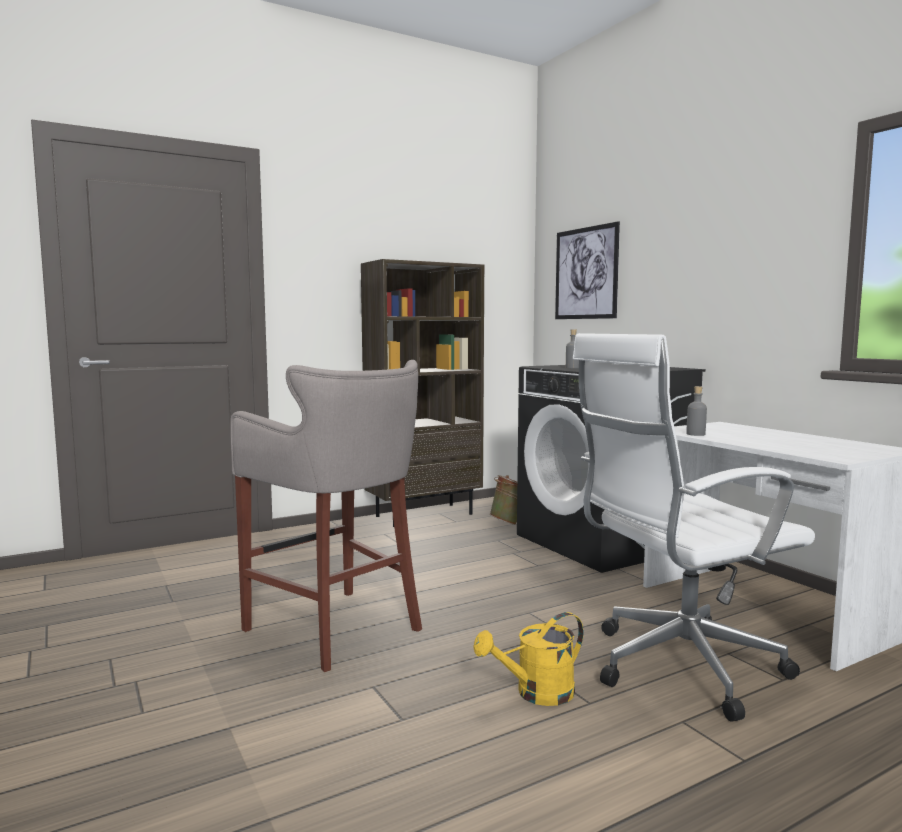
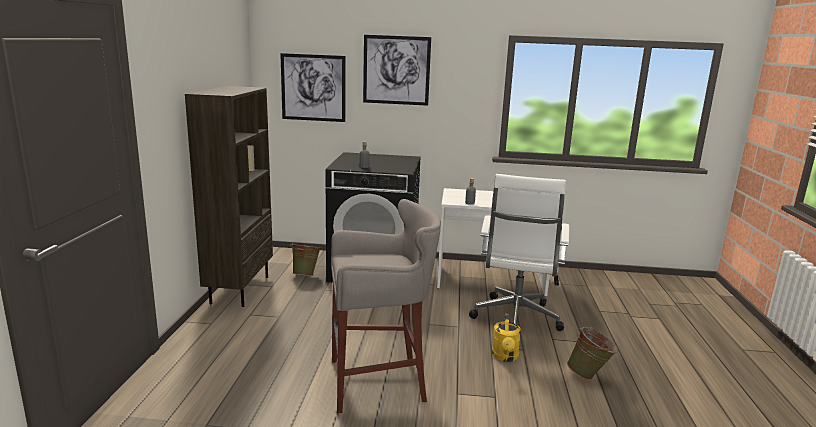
camera: 55 degrees left, 10 degrees up
none -> picture [363,35,431,106]
none -> green bucket [567,327,618,380]

